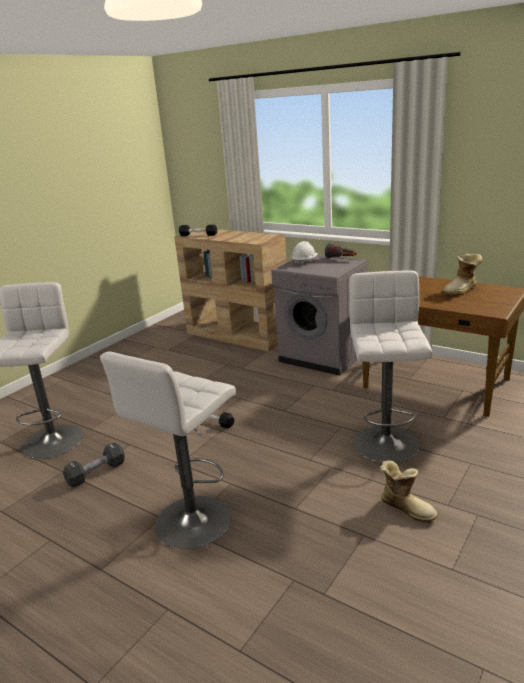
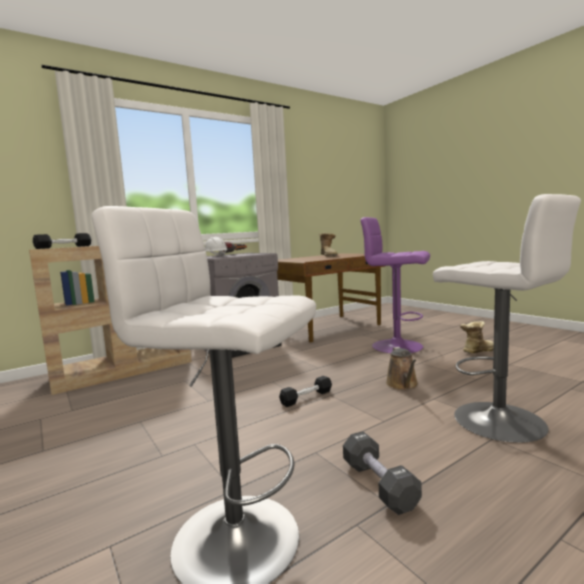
camera: 70 degrees left, 15 degrees down
white stool [349,270,432,463] -> purple stool [360,217,430,353]
none -> brown watering can [386,347,418,390]

